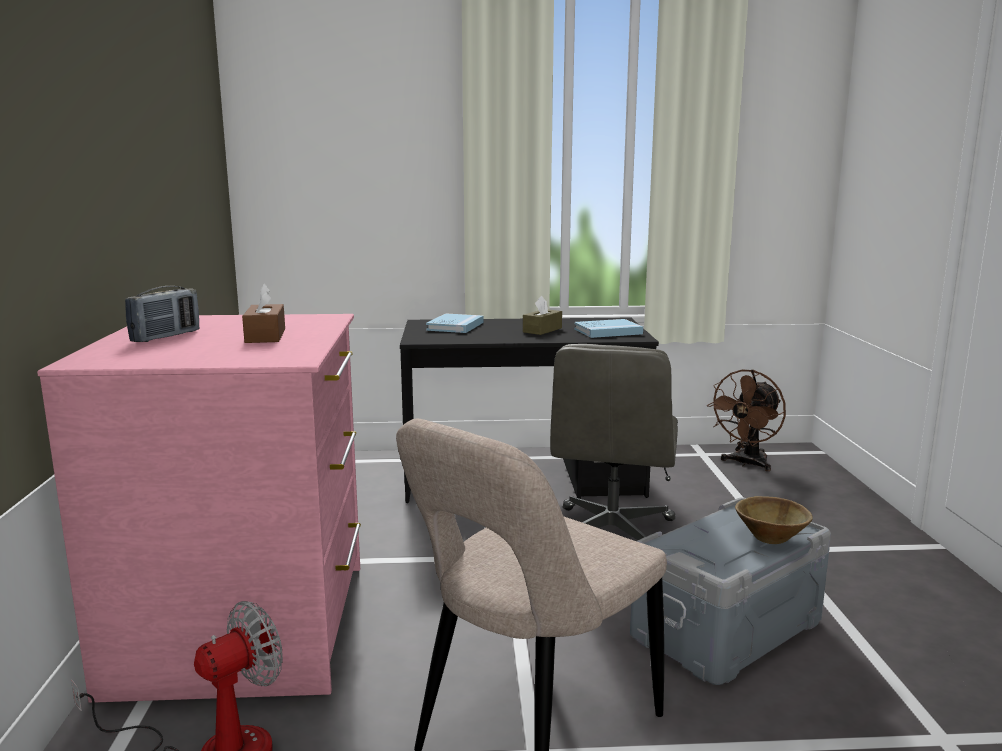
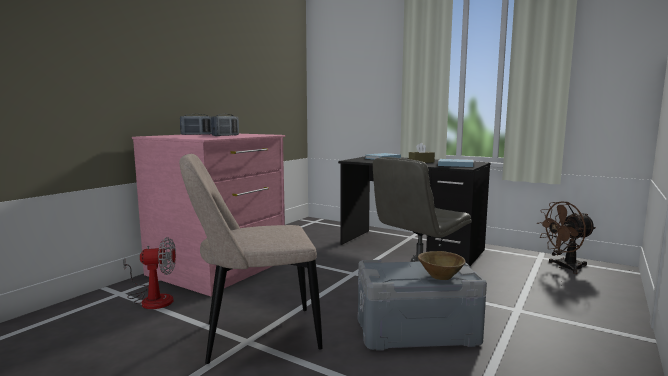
camera: 35 degrees right, 5 degrees down
brown tissue box [242,283,285,343] -> radio [211,114,239,136]

